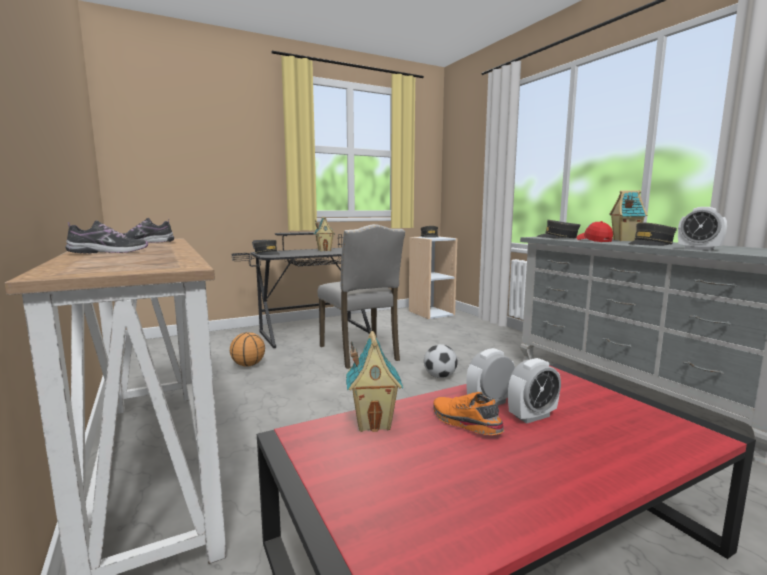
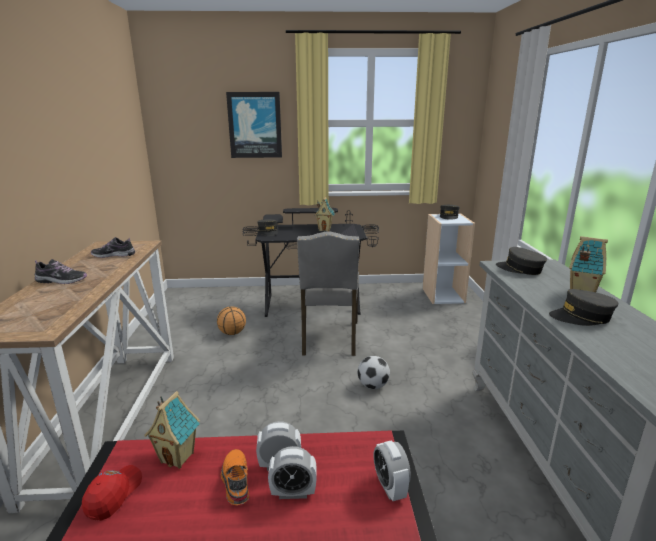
camera: 25 degrees right, 10 degrees up
red cap [577,221,613,242] -> red cap moved to [82,465,142,521]
alarm clock [678,207,727,251] -> alarm clock moved to [373,441,411,501]
none -> picture [226,92,282,158]

